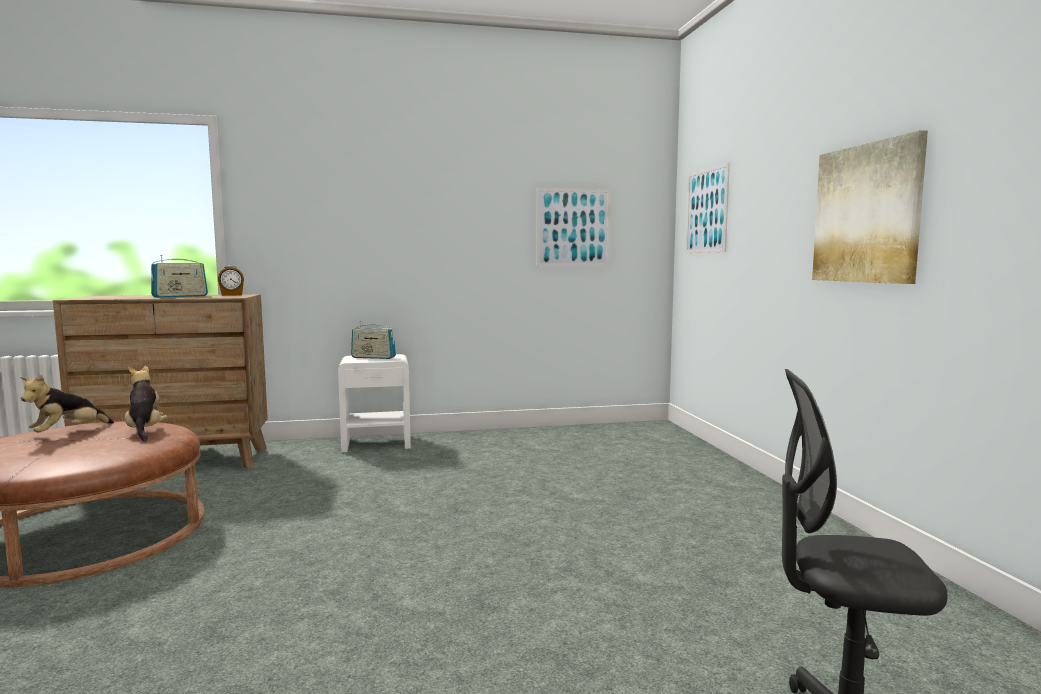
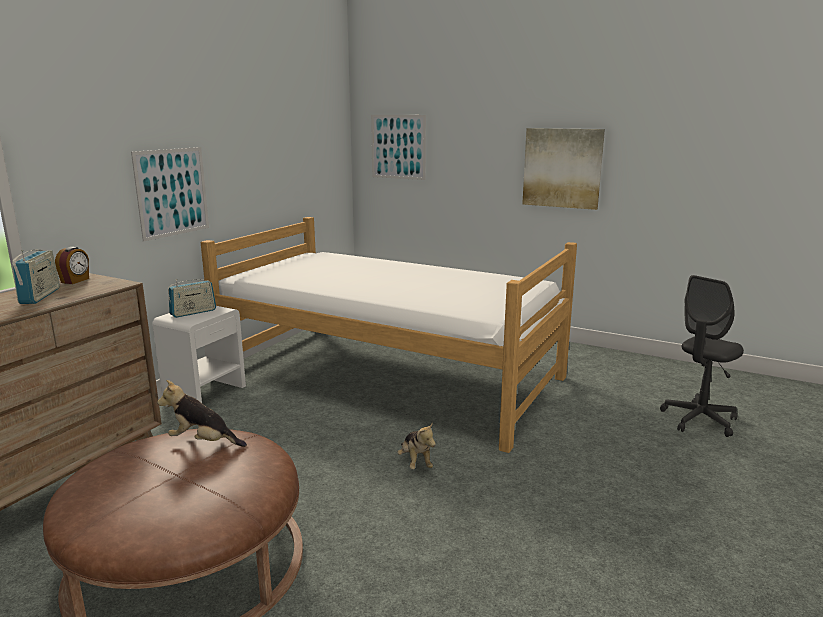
camera: 50 degrees left, 10 degrees up
plush toy [20,375,114,432] -> plush toy moved to [397,422,436,469]
picture [536,188,611,266] -> picture moved to [131,147,209,242]
none -> bed [201,217,577,453]

